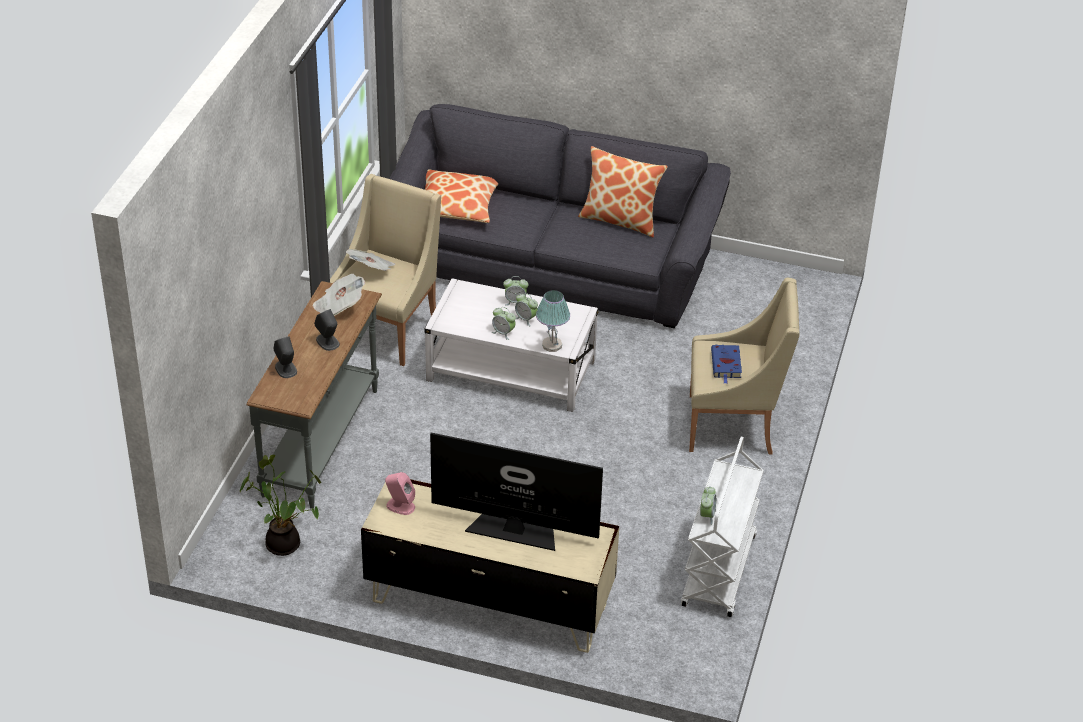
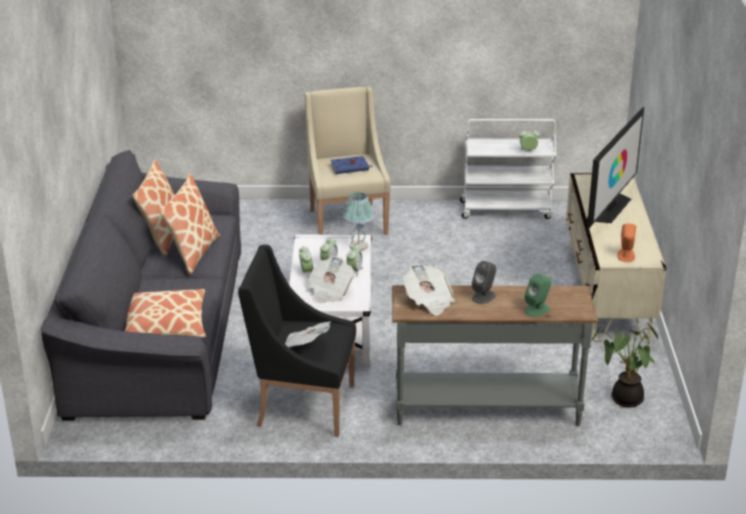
camera: 105 degrees left, 10 degrees down
grey speaker [273,336,297,378] -> green speaker [524,273,551,317]
beige armchair [330,174,441,366] -> black armchair [238,245,356,437]
pink speaker [385,472,415,515] -> orange speaker [617,224,636,262]
television [430,433,603,551] -> television turned 150 degrees counterclockwise [585,107,644,230]
none -> pillow [159,173,220,275]
none -> newspaper [309,256,355,303]

